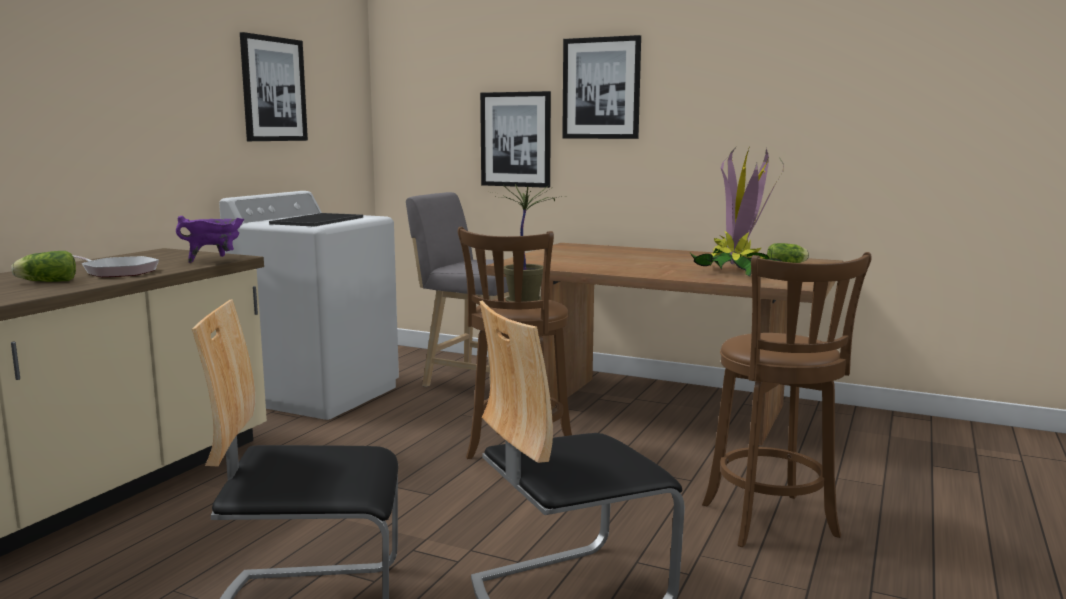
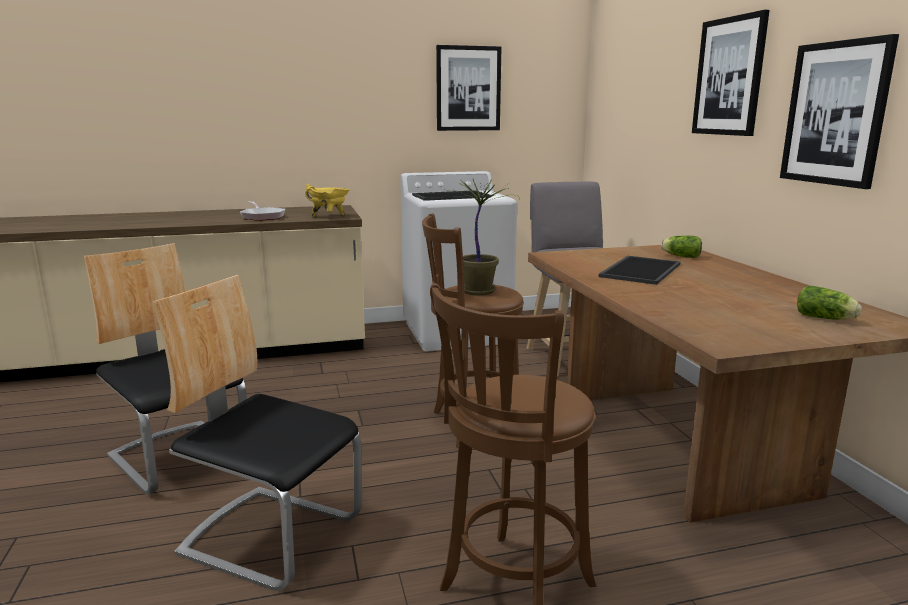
camera: 50 degrees right, 5 degrees up
lettuce [11,251,76,282] -> lettuce moved to [661,236,702,258]
purple cooking pot [176,216,244,263] -> yellow cooking pot [305,184,350,217]
picture [480,91,551,188] -> picture moved to [780,34,899,189]
potted plant [690,146,784,277] -> none
none -> tray [599,256,681,285]

